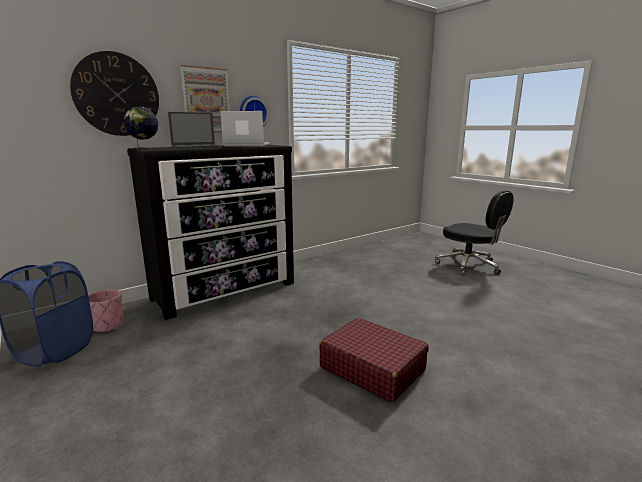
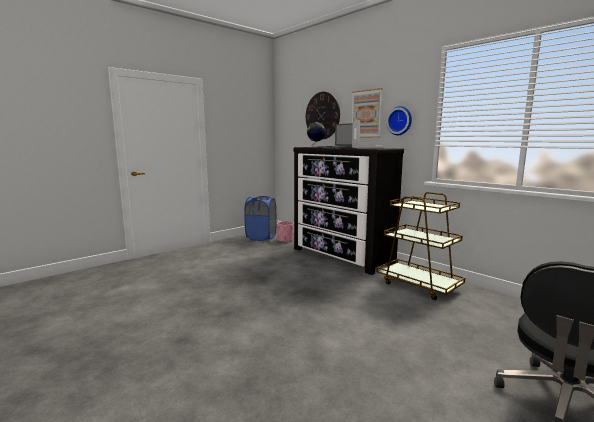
camera: 85 degrees right, 5 degrees down
red suitcase [319,318,429,403] -> none
none -> brown cart [377,192,465,300]

